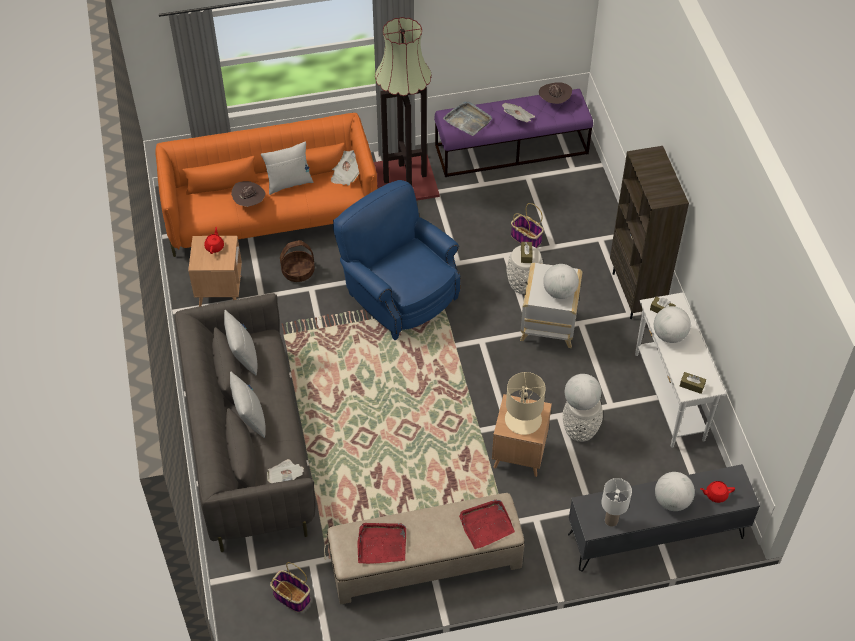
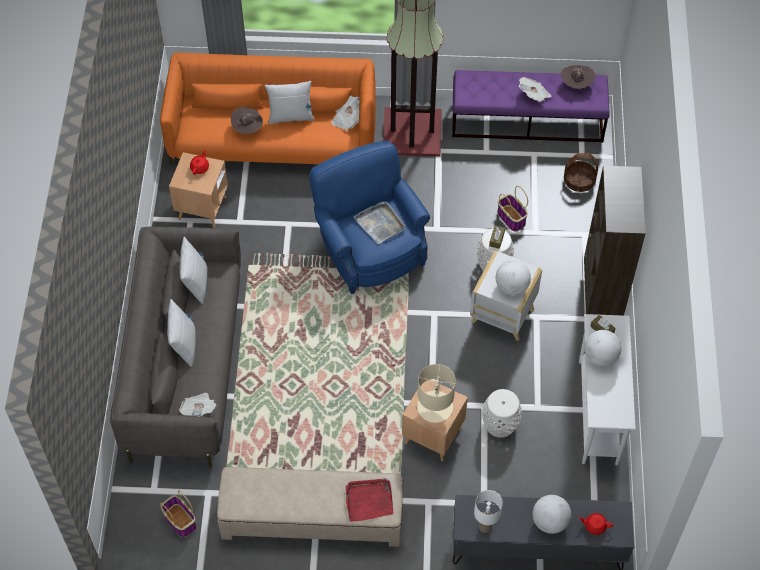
camera: 15 degrees right, 5 degrees up
basket [280,240,315,282] -> basket moved to [564,153,598,192]
red tray [357,523,406,564] -> none
grey tray [443,101,492,136] -> grey tray moved to [354,201,405,244]
globe [565,374,601,410] -> none
brown tissue box [680,372,706,394] -> none

